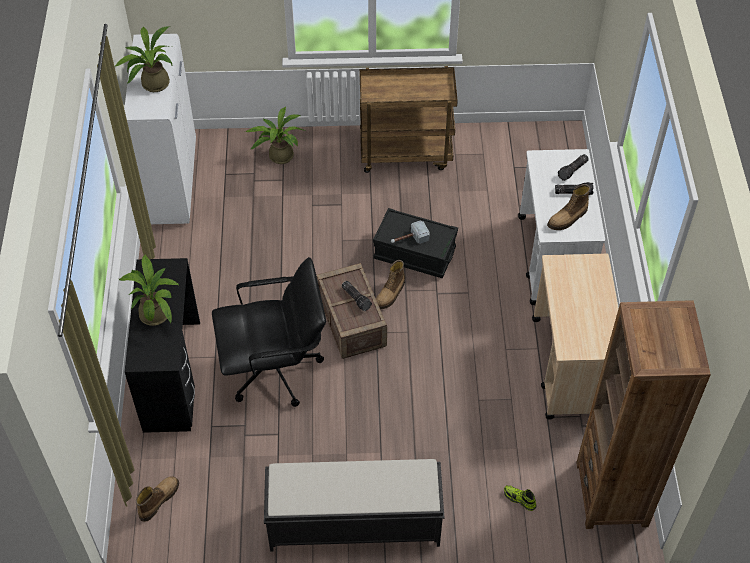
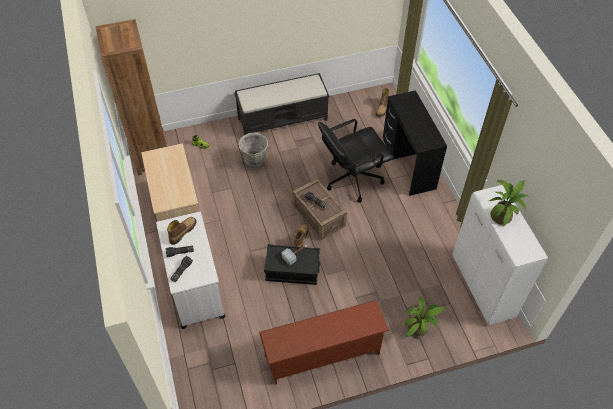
camera: 165 degrees right, 0 degrees up
potted plant [119,254,180,326] -> none
brown cart [359,66,458,173] -> brown shoe rack [259,300,389,385]
none -> grey bucket [238,133,269,169]

